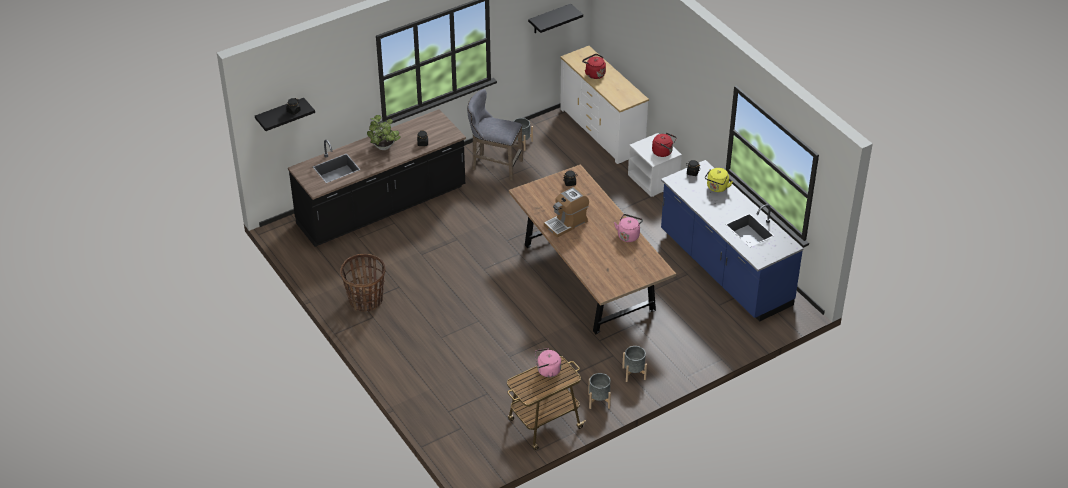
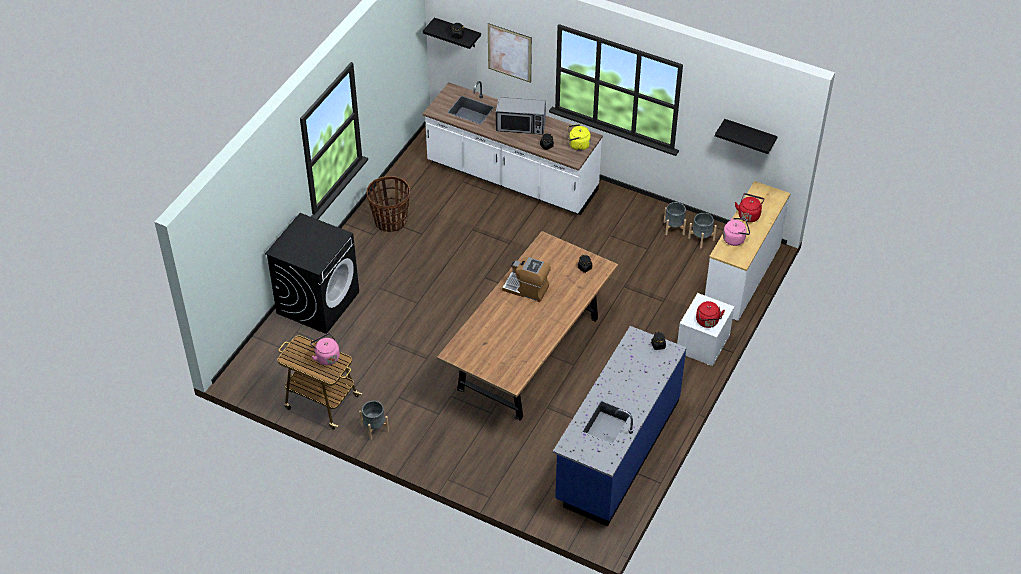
camera: 60 degrees right, 5 degrees up
black counter [288,109,466,247] -> white counter [423,81,603,215]
potted plant [367,115,401,150] -> microwave [496,97,546,135]
grey stool [467,89,523,181] -> none
pink kettle [614,214,643,242] -> pink kettle moved to [723,218,750,246]
grey planter [622,346,647,382] -> grey planter moved to [688,213,717,249]
yellow kettle [705,168,733,192] -> yellow kettle moved to [568,124,591,151]
none -> black washing machine [265,213,359,334]
none -> picture [488,23,532,83]

